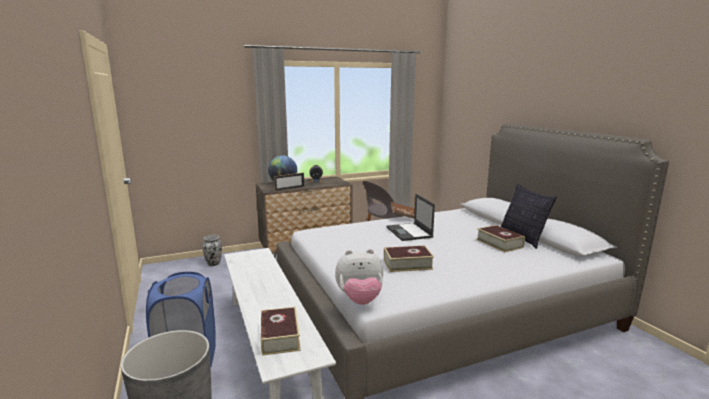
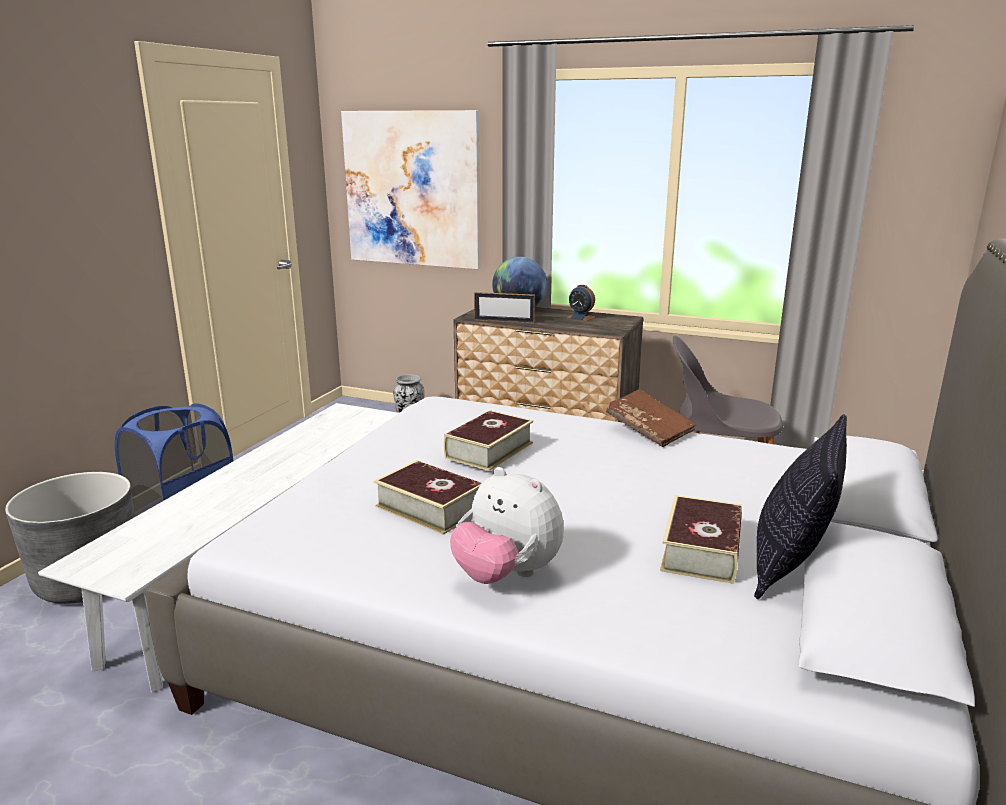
camera: 45 degrees right, 5 degrees up
book [261,307,301,356] -> book moved to [444,410,533,471]
plush toy [335,249,383,305] -> plush toy moved to [450,467,564,584]
laptop [386,194,435,241] -> none
none -> picture [341,110,481,269]

